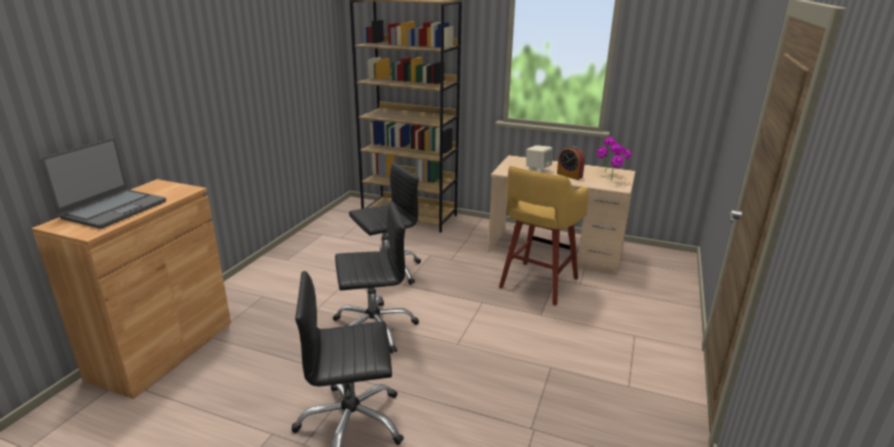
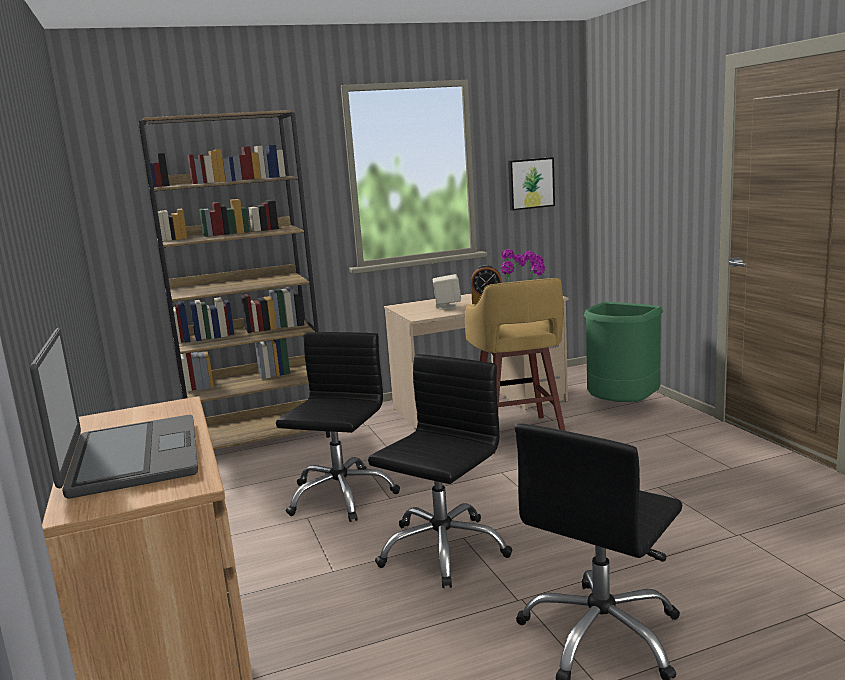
camera: 40 degrees left, 10 degrees down
none -> picture [508,157,555,211]
none -> green trash can [584,302,663,402]

